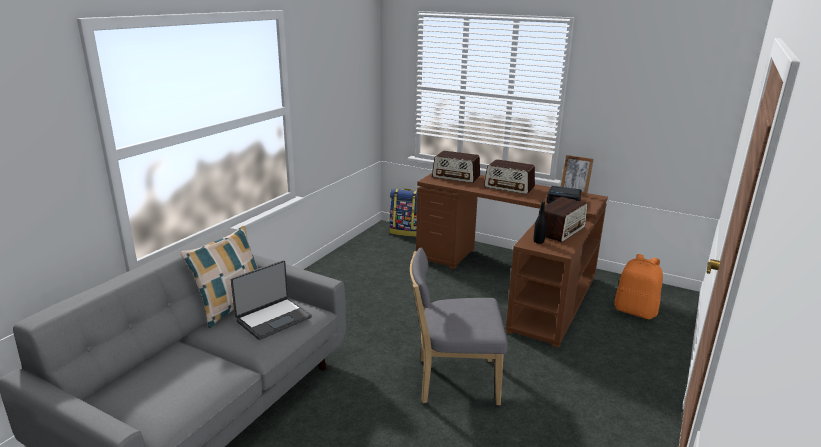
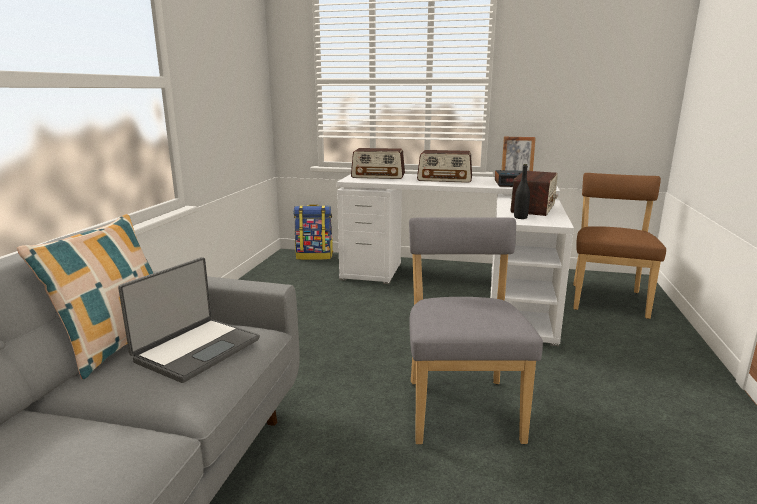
camera: 15 degrees left, 5 degrees down
grey chair [410,248,508,405] -> grey chair turned 105 degrees clockwise [409,217,543,444]
brown desk [416,173,608,348] -> white desk [337,174,574,346]
orange backpack [614,254,663,319] -> brown chair [573,173,666,319]

